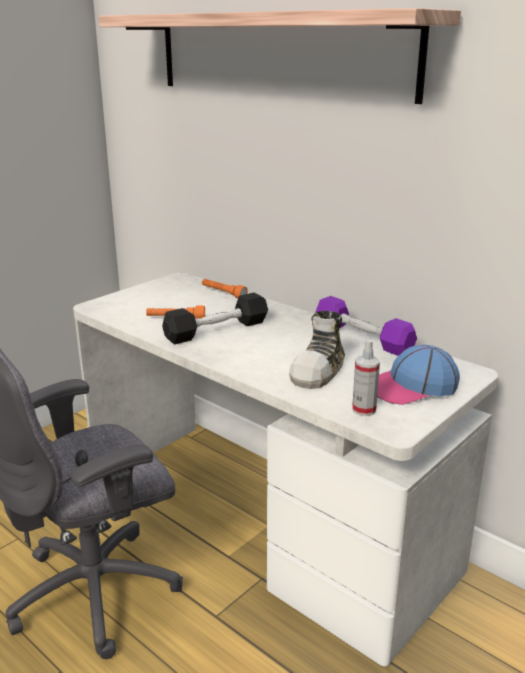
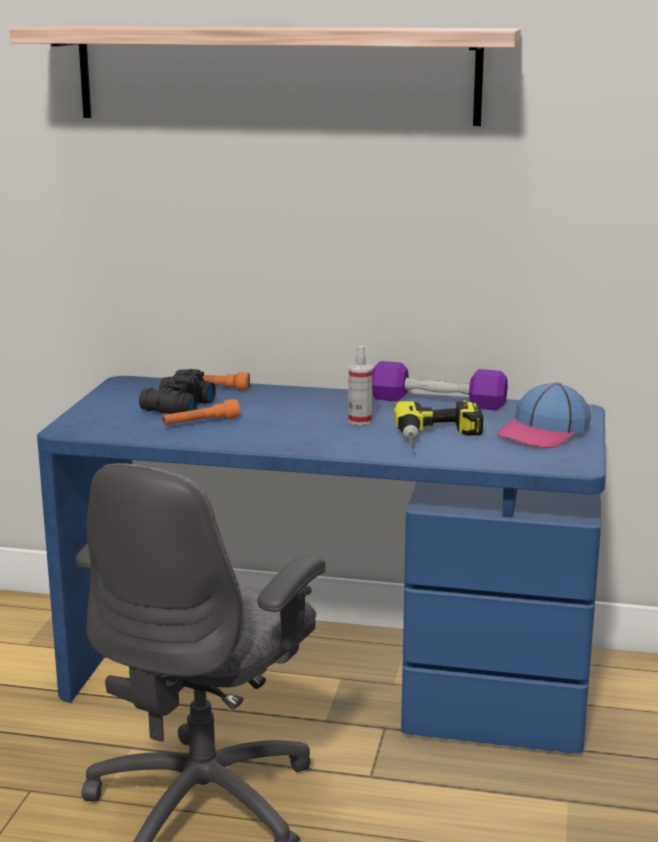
camera: 30 degrees left, 5 degrees down
white desk [73,273,498,666] -> blue desk [37,376,606,754]
black dumbbell [162,293,268,344] -> none
shoe [289,311,345,389] -> power drill [394,401,483,449]
spray bottle [352,340,380,416] -> spray bottle moved to [348,346,373,425]
none -> black binoculars [139,369,216,414]

